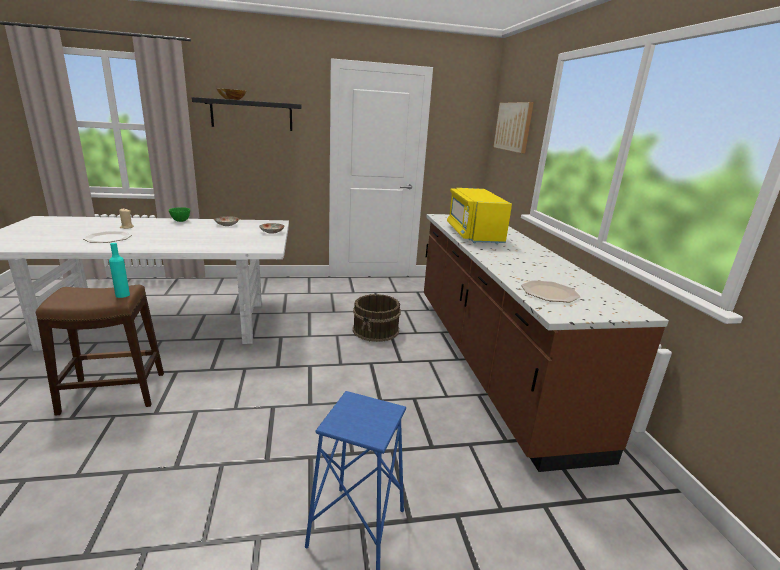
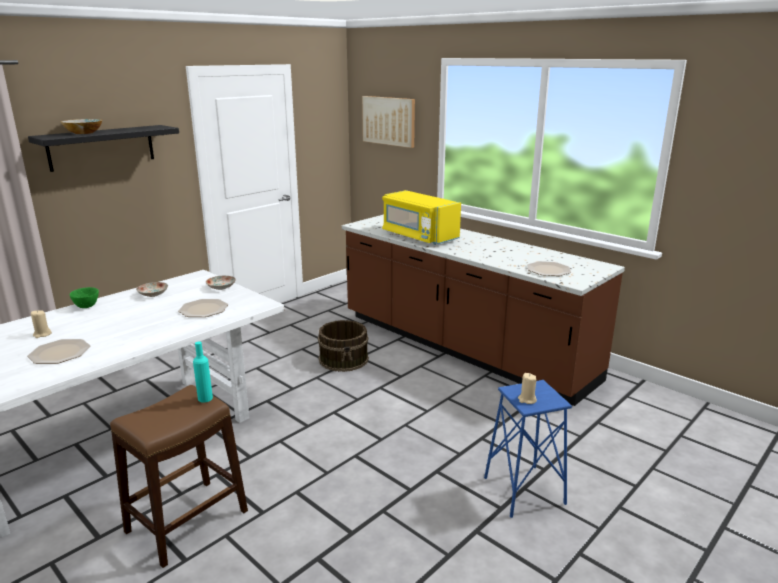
camera: 35 degrees left, 0 degrees up
none -> plate [178,299,228,317]
none -> beige candle [518,373,537,404]

